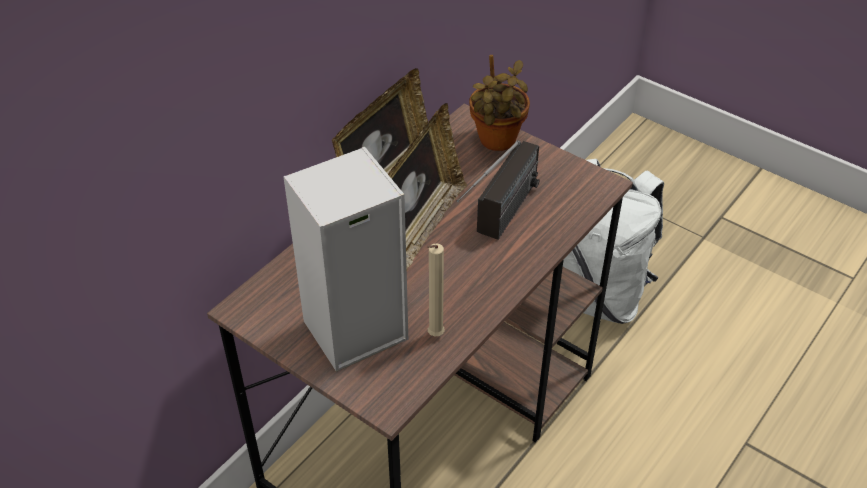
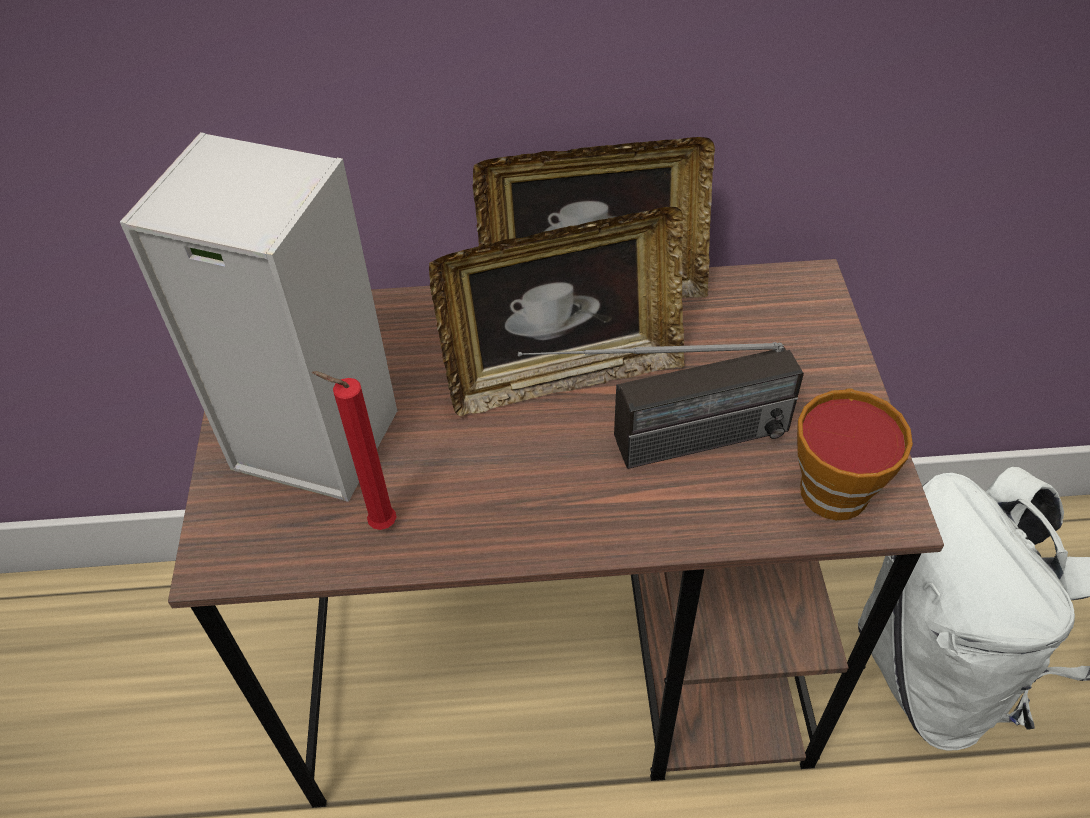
camera: 50 degrees right, 5 degrees up
beige candle [427,244,445,336] -> red candle [312,371,396,530]
potted plant [469,55,530,151] -> none
none -> cup [797,388,913,520]

